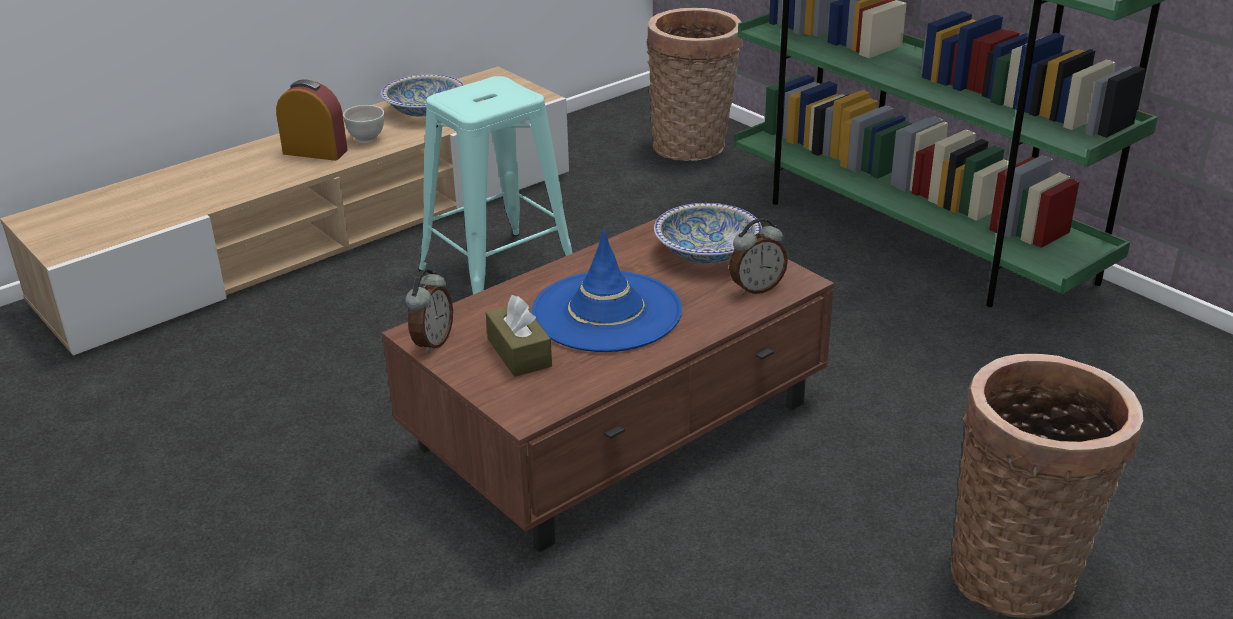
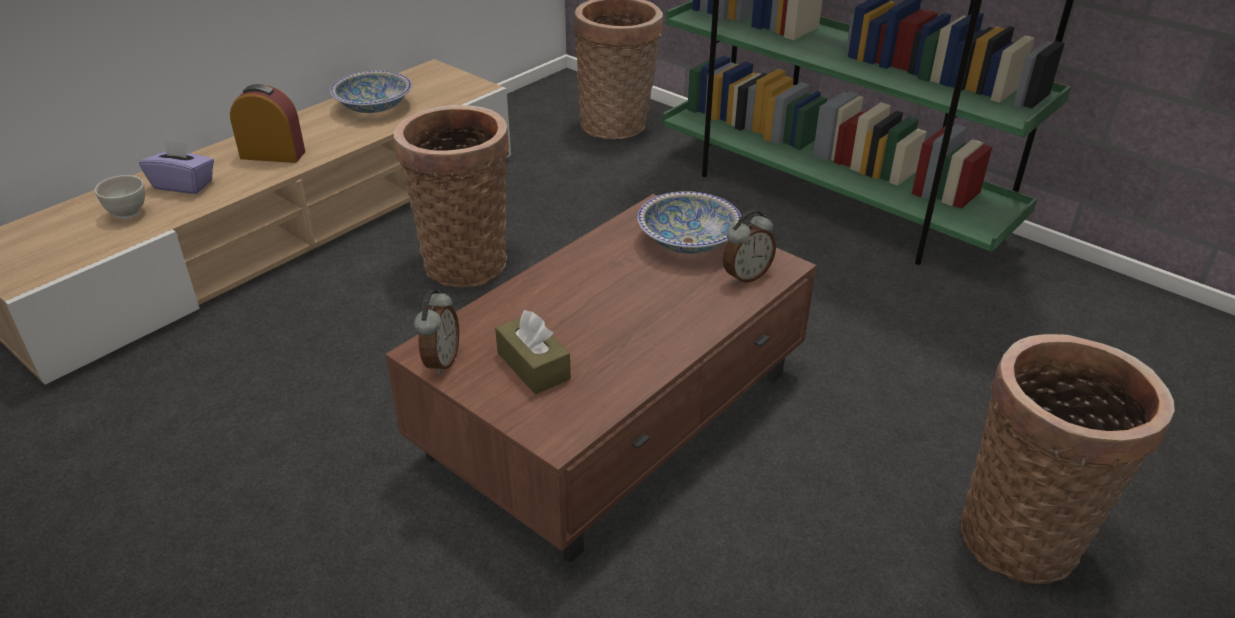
camera: 10 degrees left, 5 degrees up
white bowl [343,105,384,143] -> white bowl moved to [95,175,145,219]
turquoise stool [418,76,572,295] -> basket [394,105,509,287]
blue hat [532,229,682,352] -> none
none -> purple tissue box [139,139,214,194]

